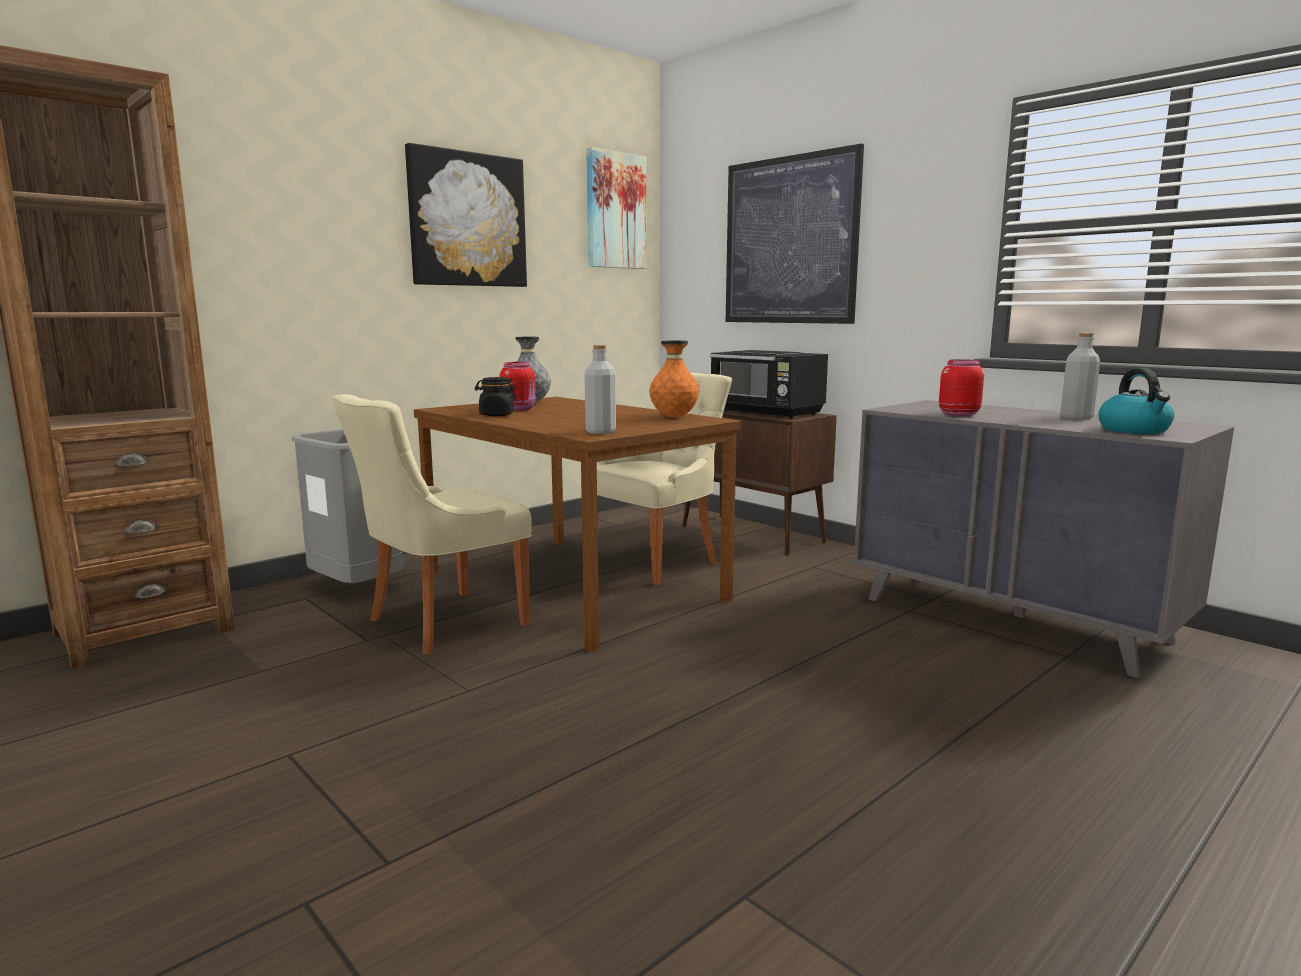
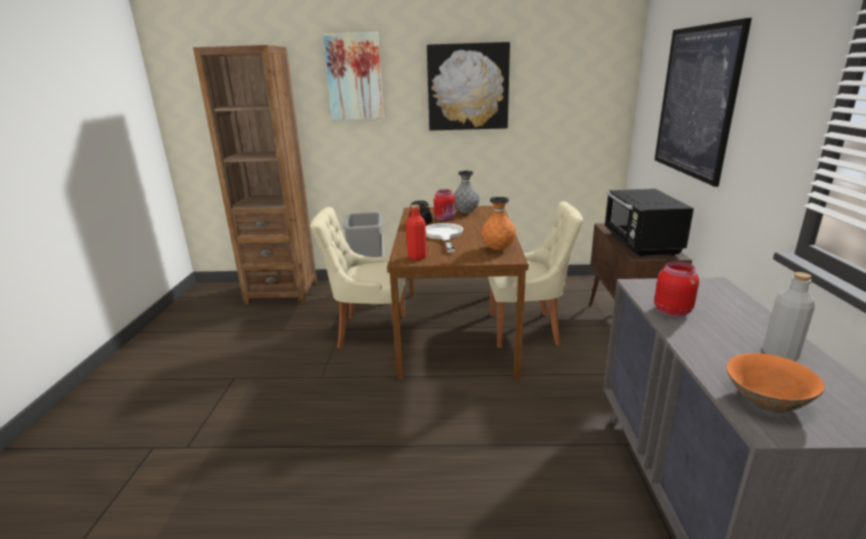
camera: 45 degrees right, 10 degrees up
grey bottle [584,345,616,434] -> red bottle [406,205,427,260]
picture [586,147,646,269] -> picture moved to [323,32,384,120]
kettle [1098,368,1174,434] -> orange bowl [726,353,825,413]
none -> white frying pan [426,223,463,252]

